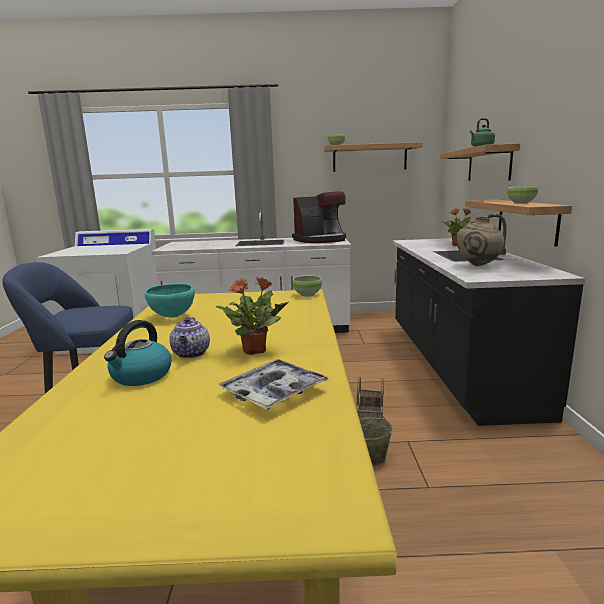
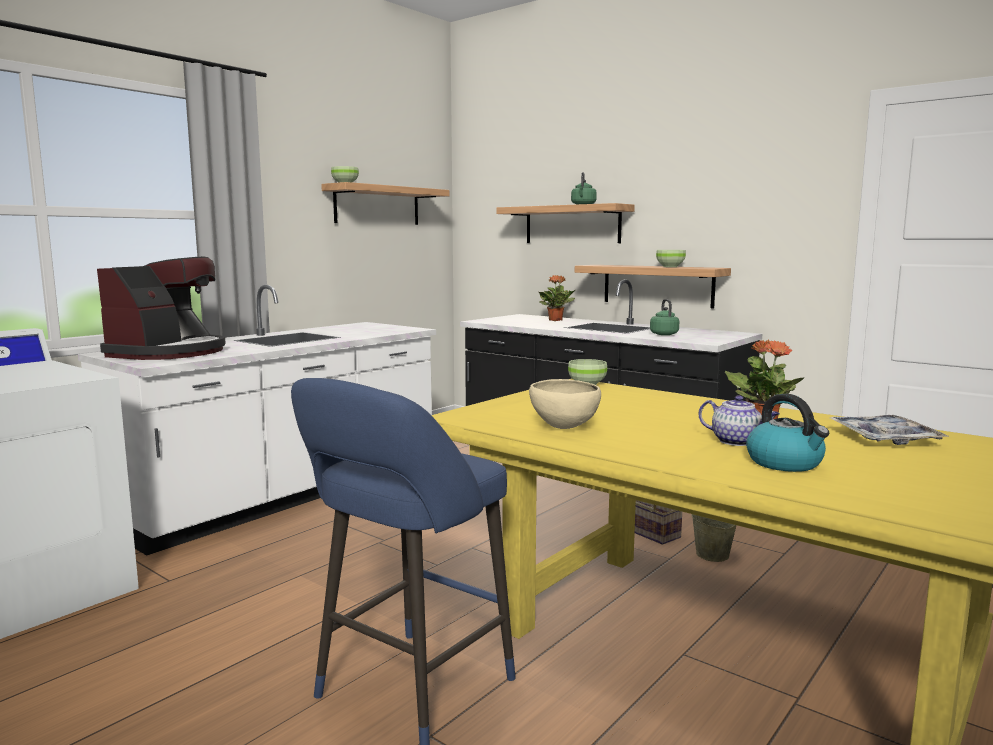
camera: 50 degrees left, 5 degrees down
turquoise bowl [145,284,195,318] -> beige bowl [529,379,601,429]
coffee machine [292,192,346,243] -> coffee machine moved to [97,257,226,360]
beige vase [456,217,505,266] -> green kettle [650,299,679,335]

